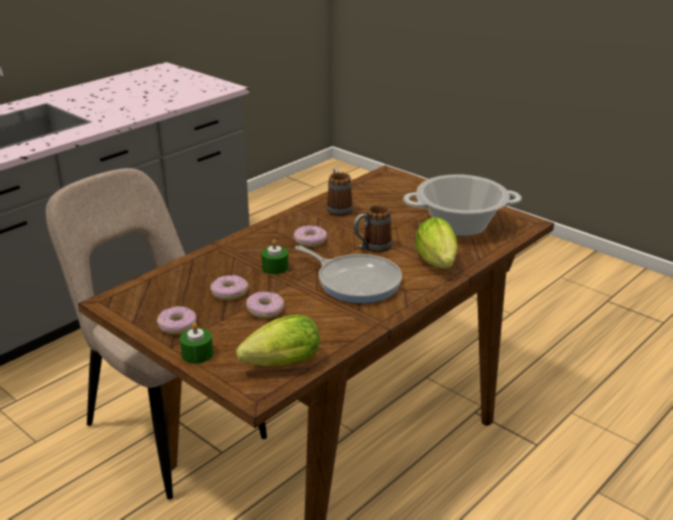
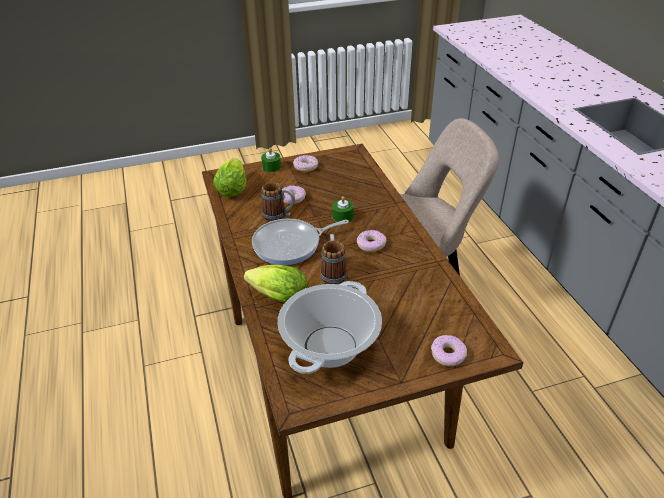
camera: 120 degrees right, 10 degrees up
donut [210,275,248,300] -> donut moved to [431,335,467,366]
mug [326,169,353,216] -> mug moved to [261,182,295,221]

